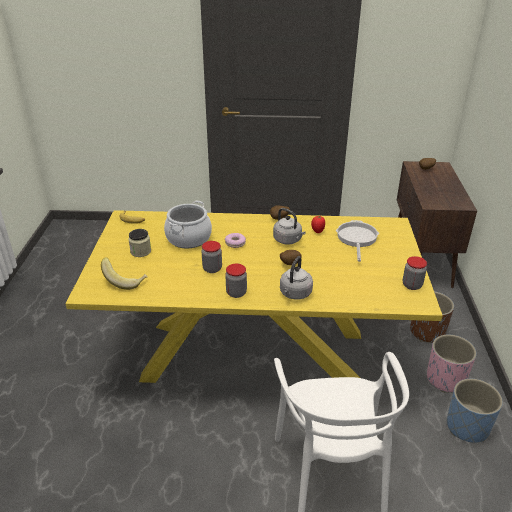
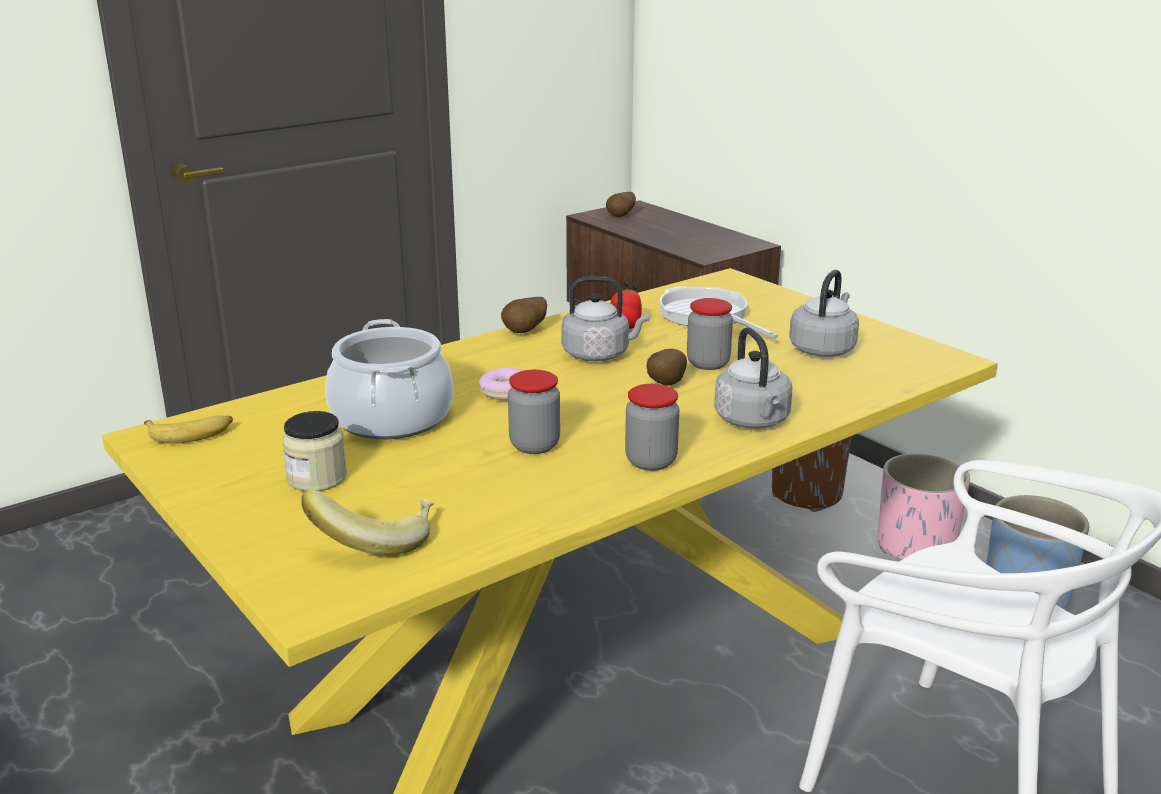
camera: 40 degrees left, 10 degrees down
jar [403,256,427,290] -> jar moved to [687,298,733,370]
none -> grey kettle [789,269,859,357]

